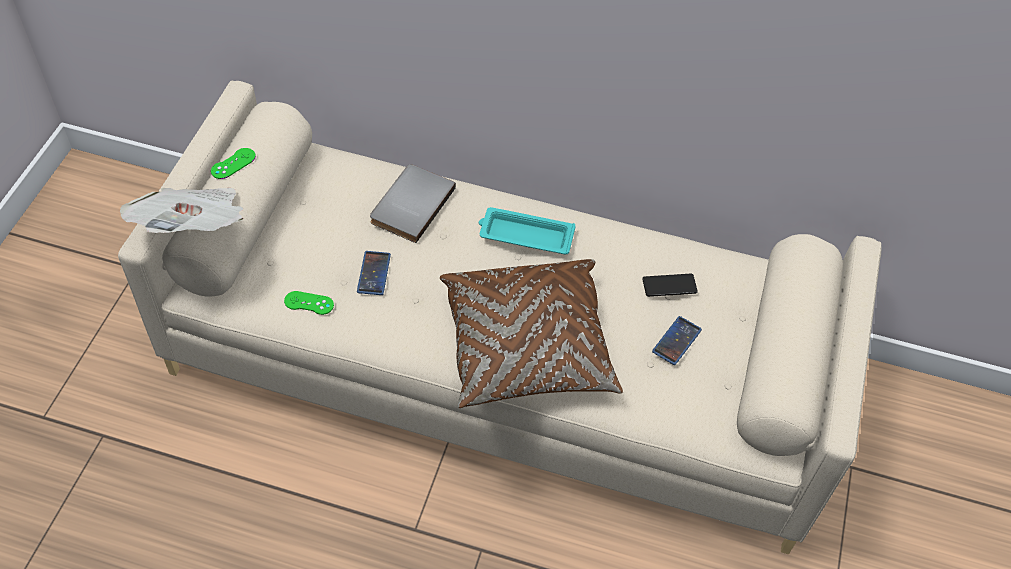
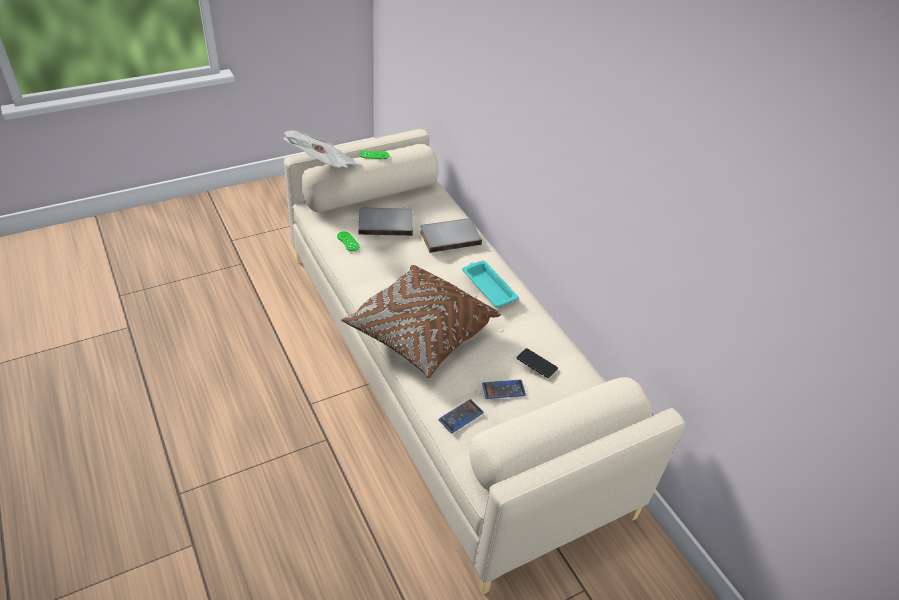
camera: 45 degrees right, 10 degrees down
phone [357,251,391,295] -> phone moved to [439,399,484,433]
none -> grey book [358,208,413,236]

